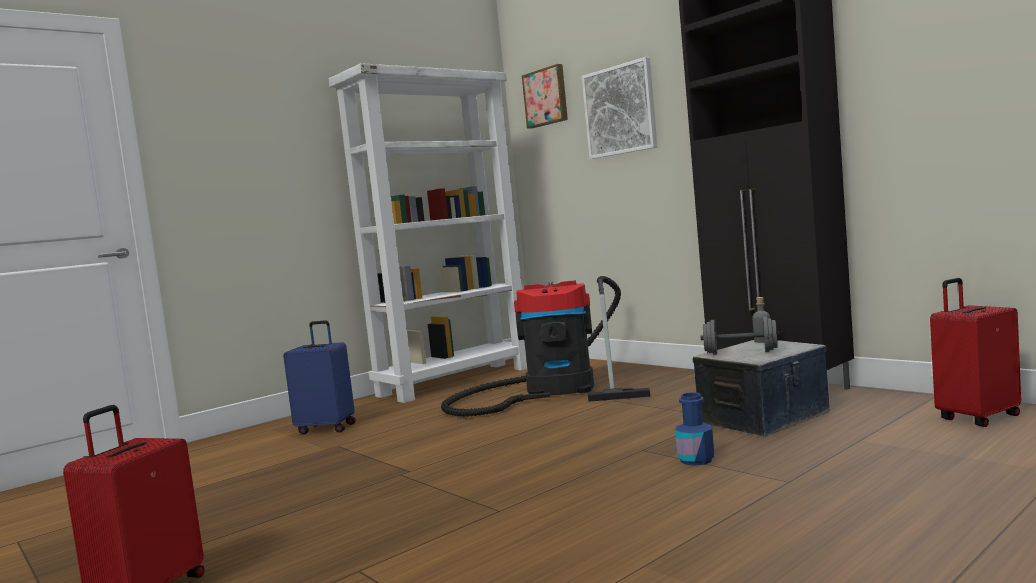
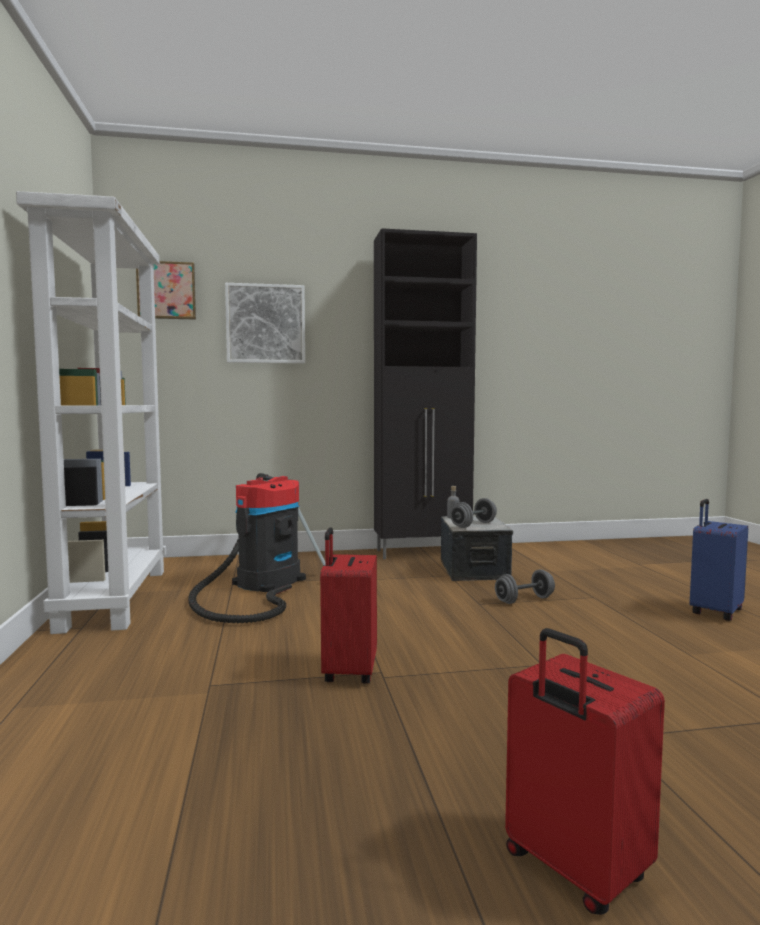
camera: 60 degrees left, 0 degrees up
blue suitcase [283,320,356,434] -> blue suitcase moved to [690,499,748,621]
blue bottle [675,392,714,466] -> grey dumbbell [495,569,555,604]
red suitcase [930,278,1021,427] -> red suitcase moved to [320,528,377,684]

